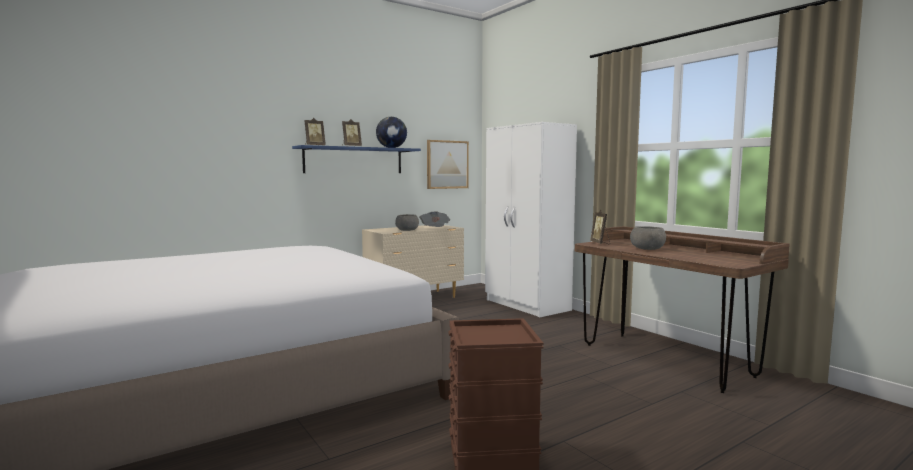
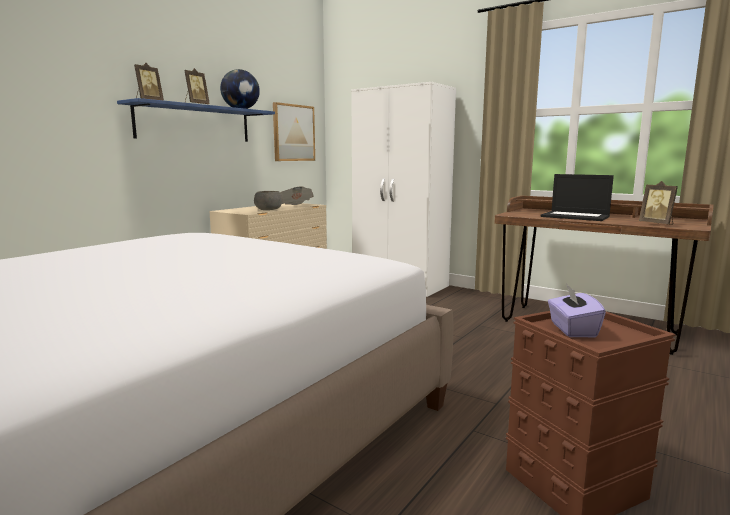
camera: 20 degrees left, 5 degrees up
picture frame [590,210,610,245] -> picture frame moved to [639,181,678,225]
grey bowl [630,226,666,250] -> laptop [540,174,614,221]
none -> purple tissue box [548,285,606,337]

